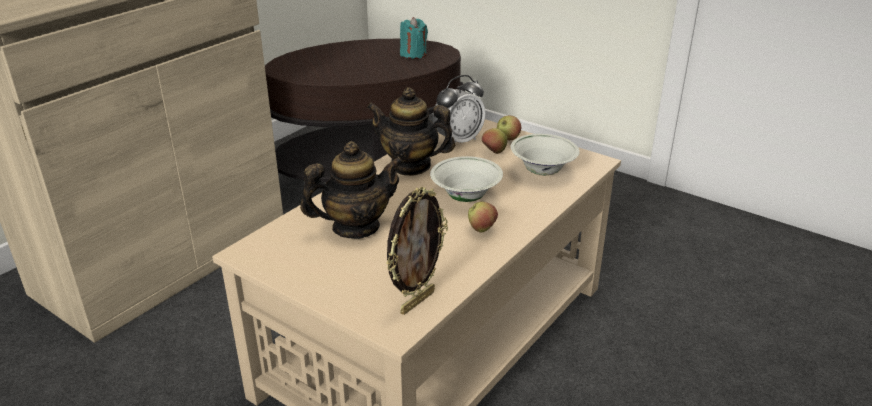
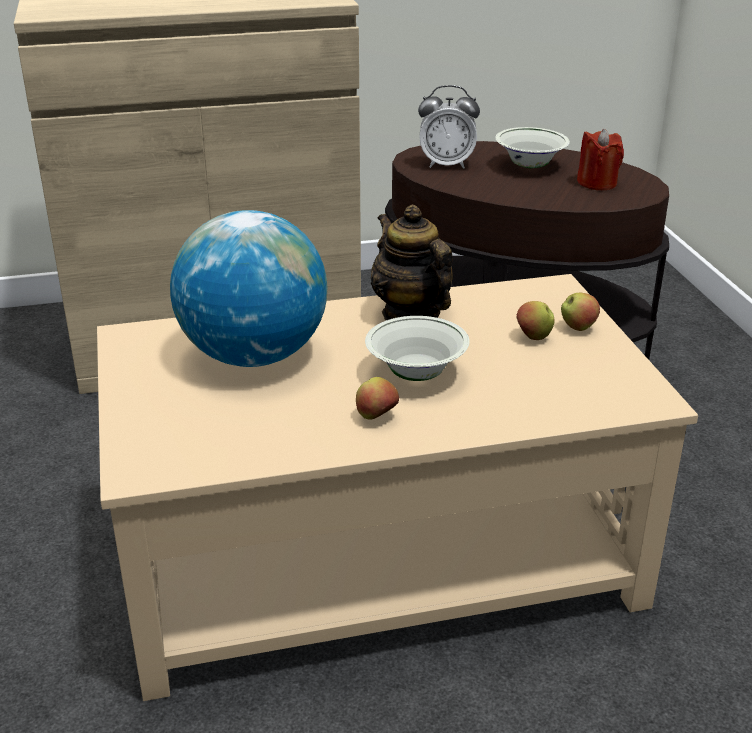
camera: 40 degrees right, 0 degrees up
teapot [300,141,404,239] -> globe [170,210,327,367]
picture frame [386,187,448,315] -> none
turquoise candle [400,17,428,59] -> red candle [577,129,624,190]
alarm clock [433,75,485,143] -> alarm clock moved to [418,85,480,169]
white bowl [511,134,580,175] -> white bowl moved to [495,127,570,168]

